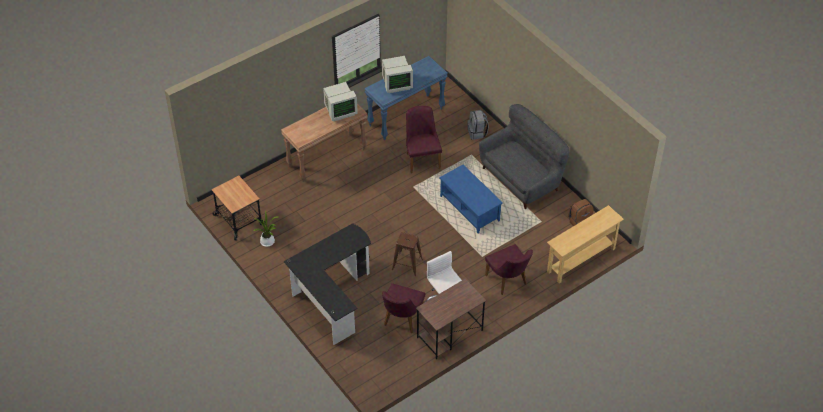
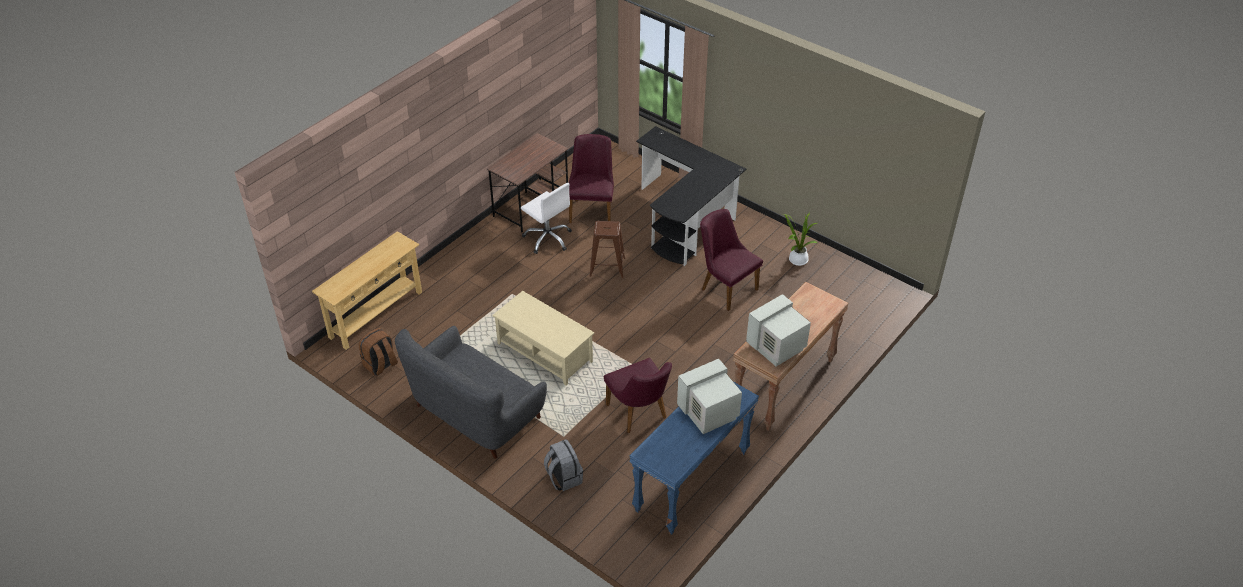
camera: 165 degrees right, 5 degrees down
cart [211,176,266,241] -> none
blue coffee table [439,165,503,233] -> beige coffee table [492,291,594,386]
purple chair [485,244,533,295] -> purple chair moved to [700,209,763,311]

